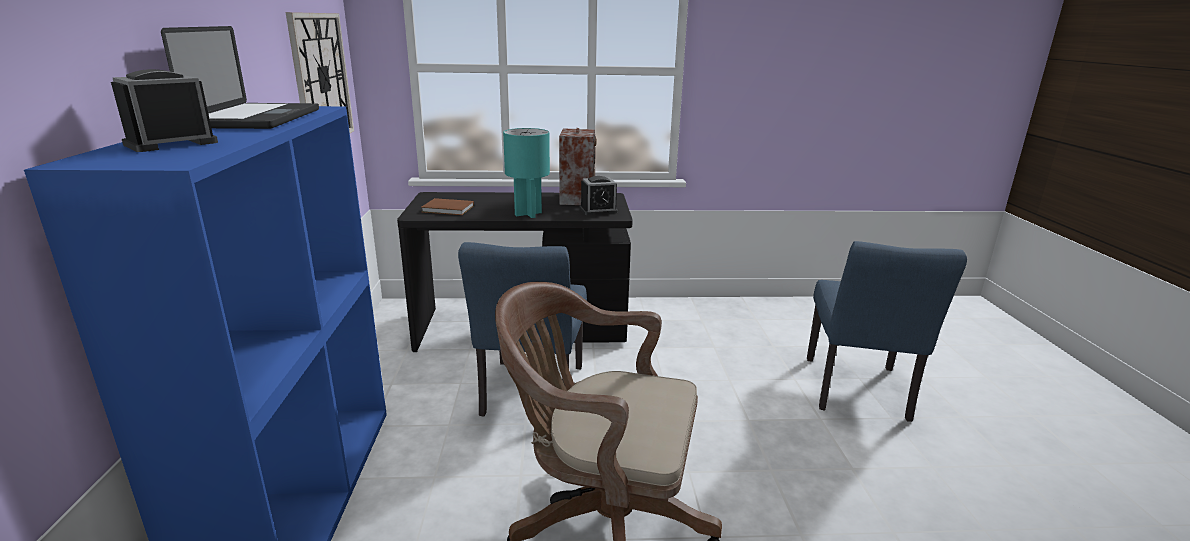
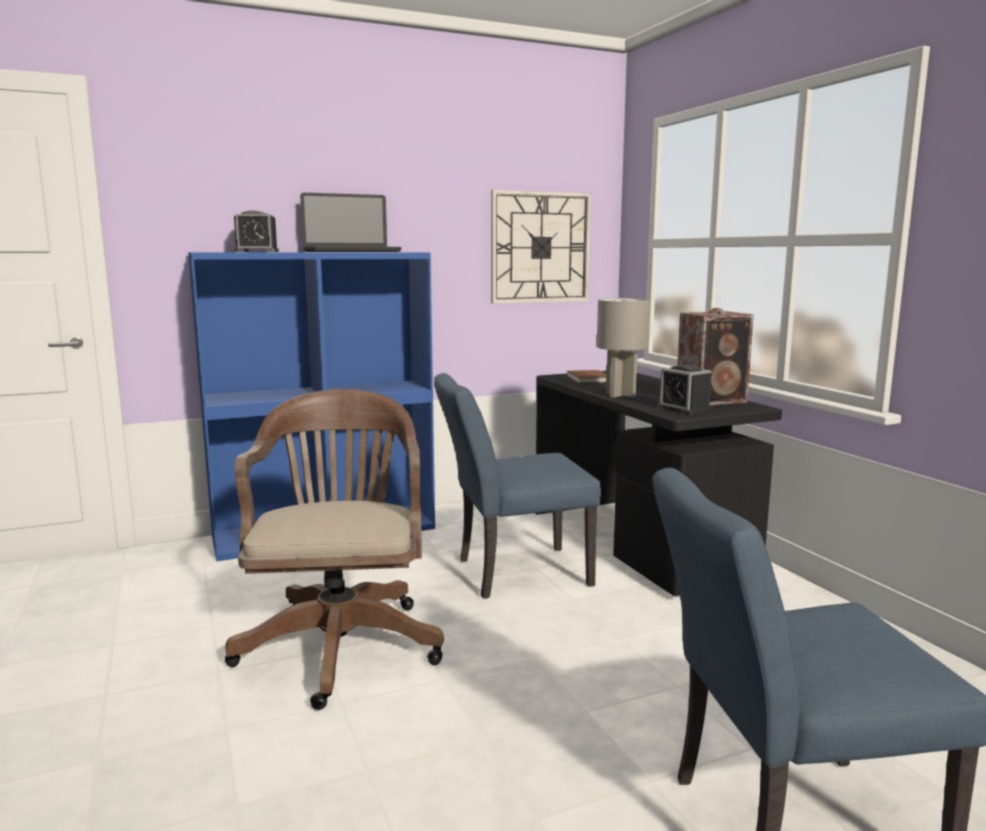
camera: 70 degrees right, 10 degrees down
alarm clock [111,69,218,152] -> alarm clock turned 150 degrees clockwise [234,210,279,252]
turquoise table lamp [503,128,550,218] -> grey table lamp [597,298,651,397]

